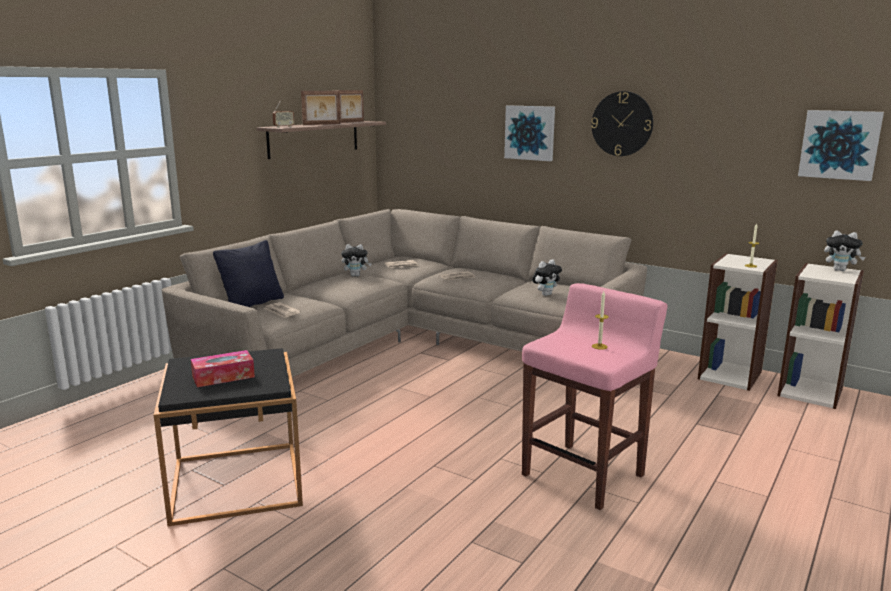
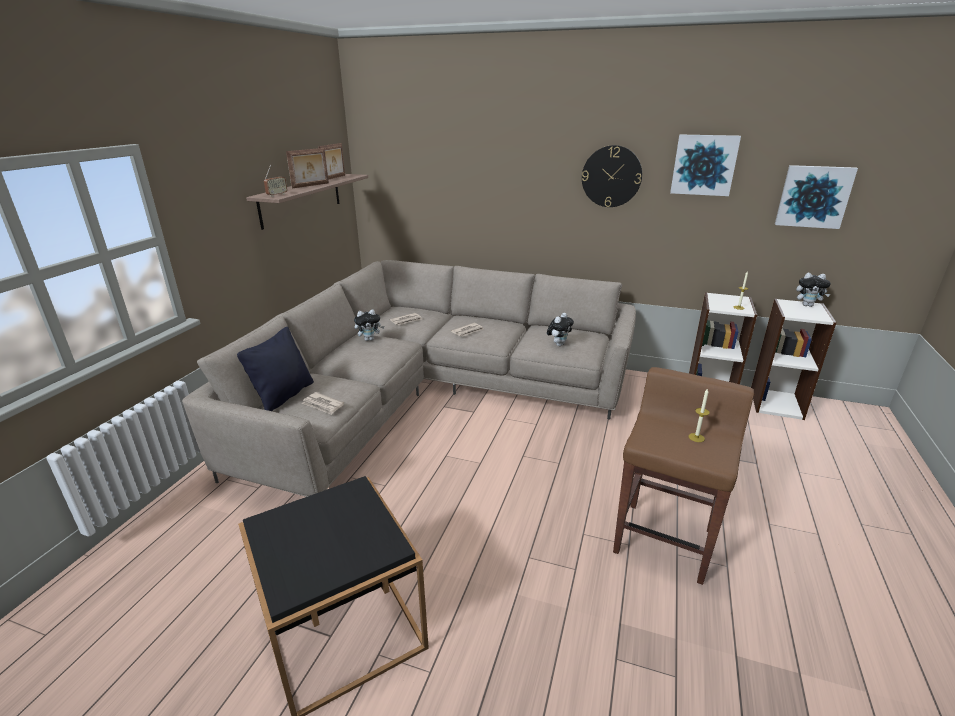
camera: 15 degrees left, 10 degrees up
tissue box [191,350,255,387] -> none
picture [504,105,555,161] -> picture moved to [670,134,741,196]
pink stool [522,283,668,510] -> brown stool [613,367,754,585]

